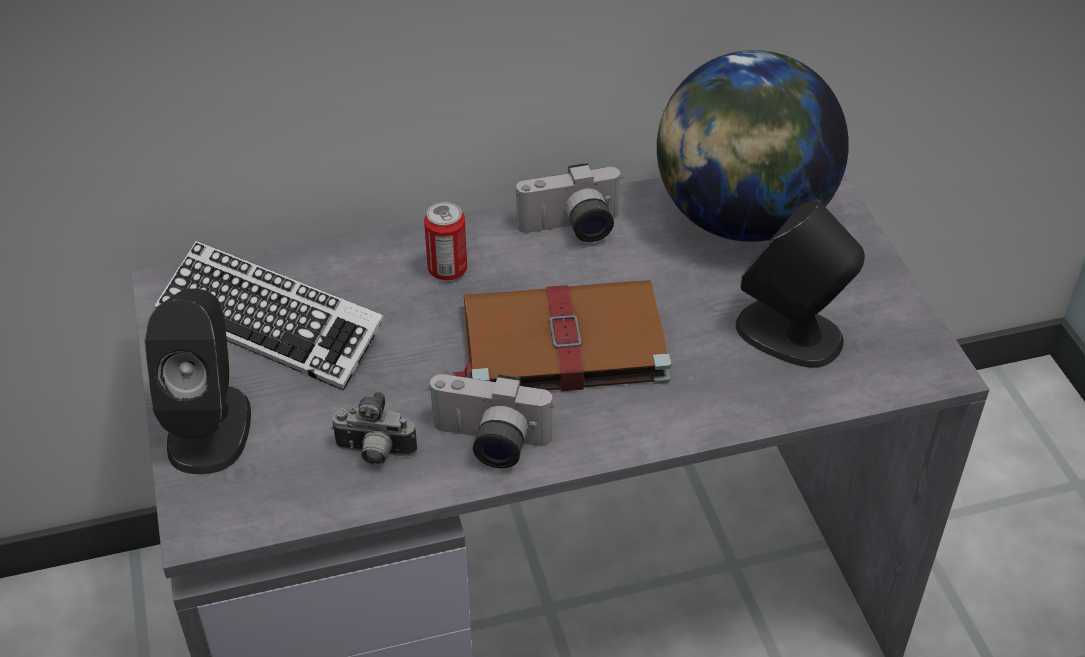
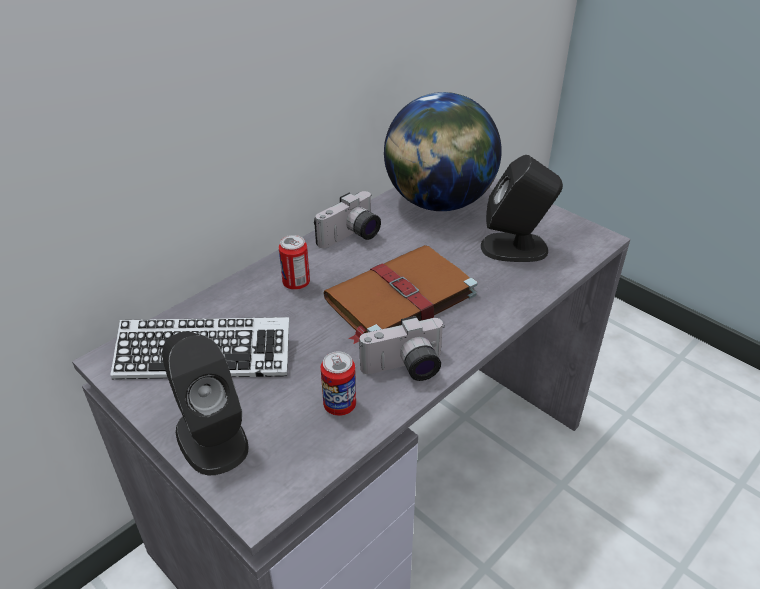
camera: 30 degrees left, 5 degrees down
camera [331,391,417,466] -> can [321,351,356,416]

